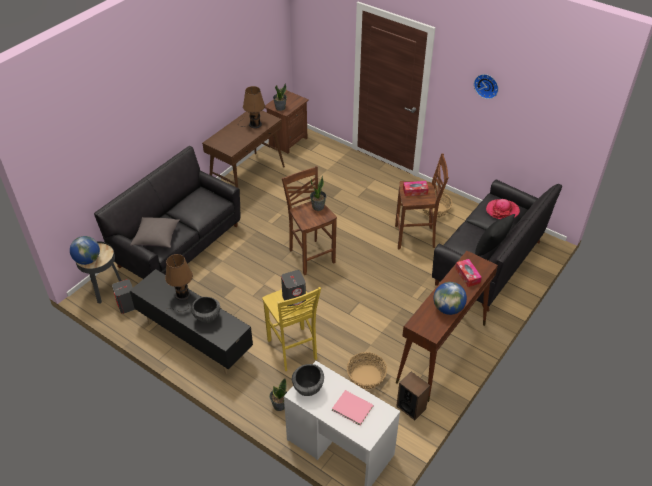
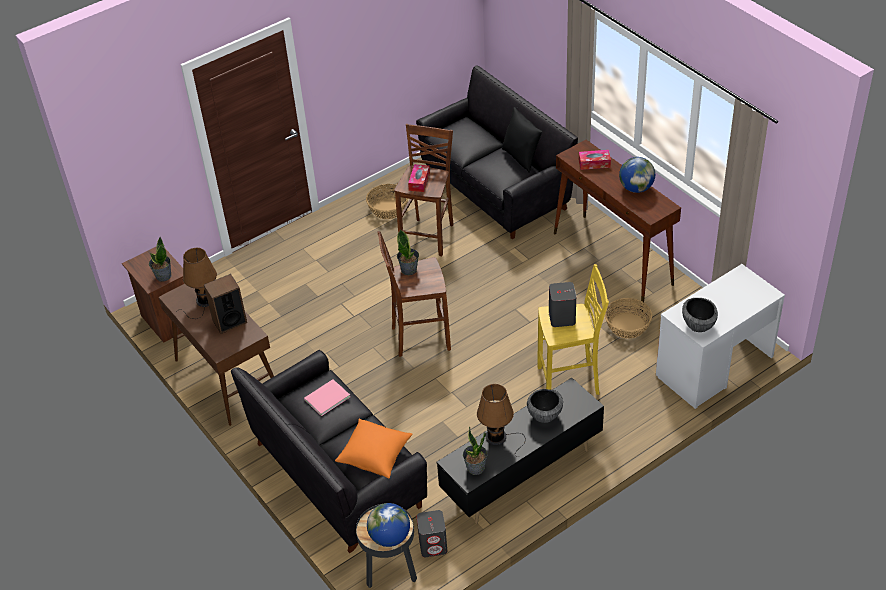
camera: 70 degrees left, 0 degrees up
grey pillow [130,217,180,248] -> orange pillow [335,418,413,479]
potted plant [269,378,287,411] -> potted plant moved to [463,427,487,475]
pink book [332,390,374,426] -> pink book moved to [304,379,350,416]
speaker [396,372,430,420] -> speaker moved to [204,274,247,334]
wall clock [474,74,499,99] -> none
hat [486,199,520,219] -> none

